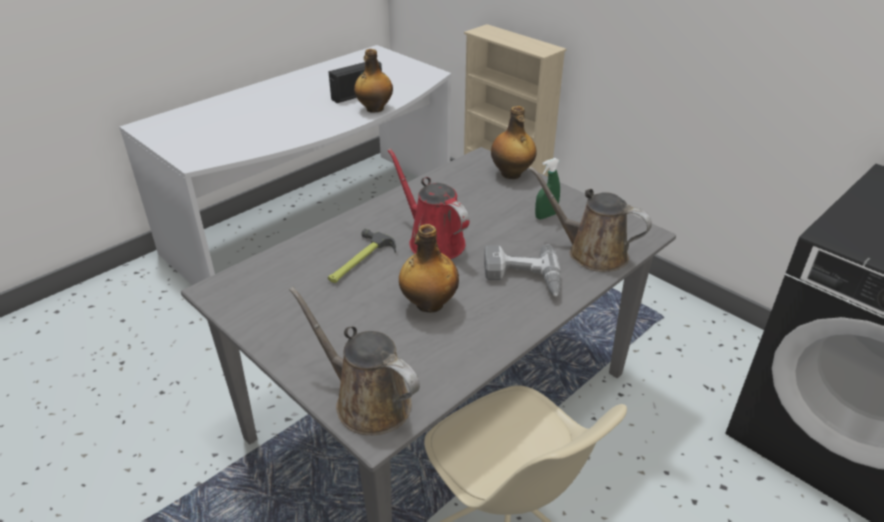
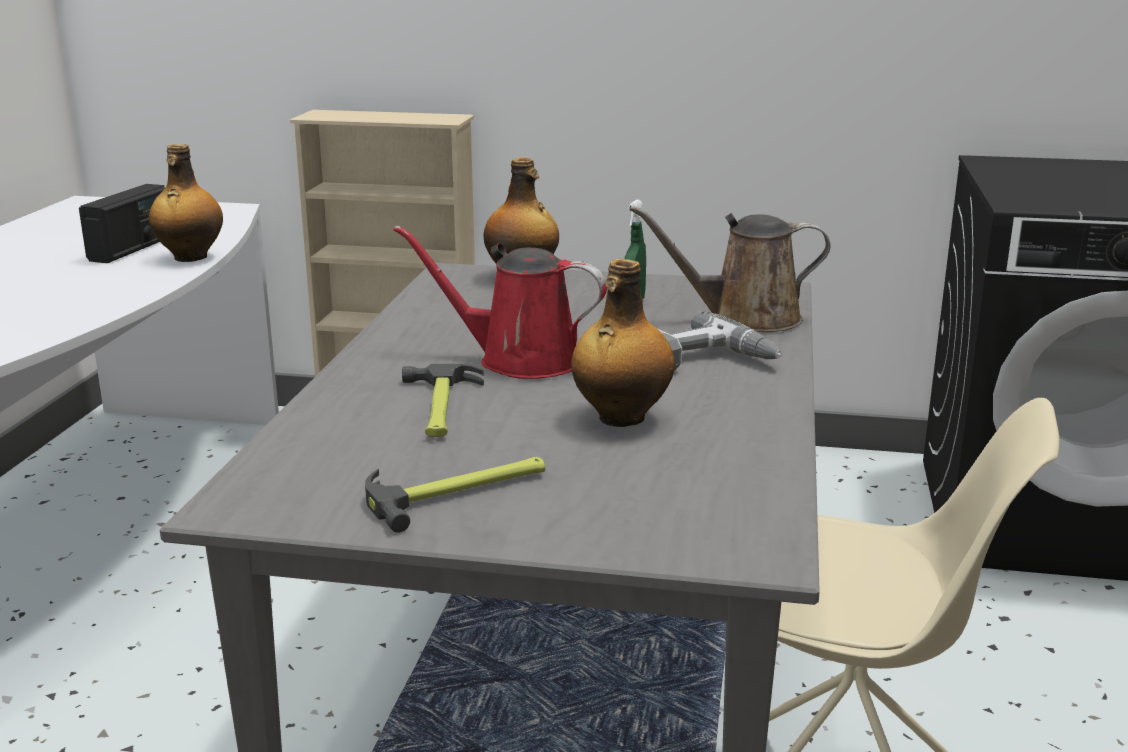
camera: 35 degrees left, 15 degrees down
brown watering can [289,287,420,435] -> none
none -> hammer [365,456,545,533]

